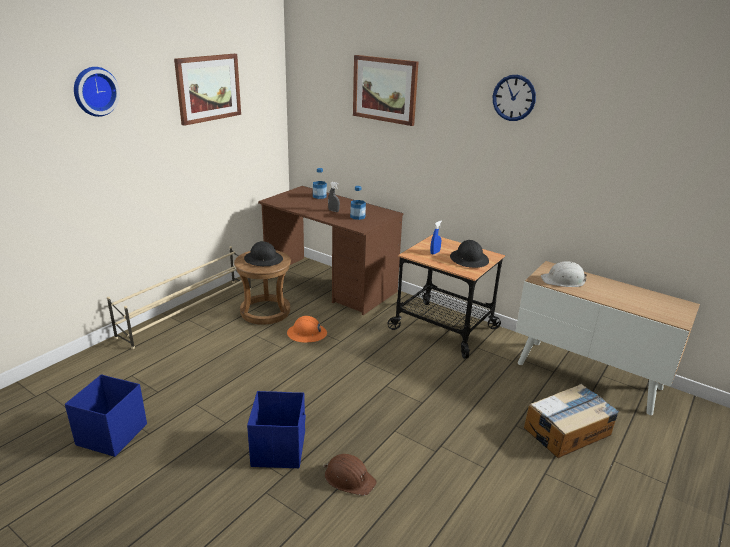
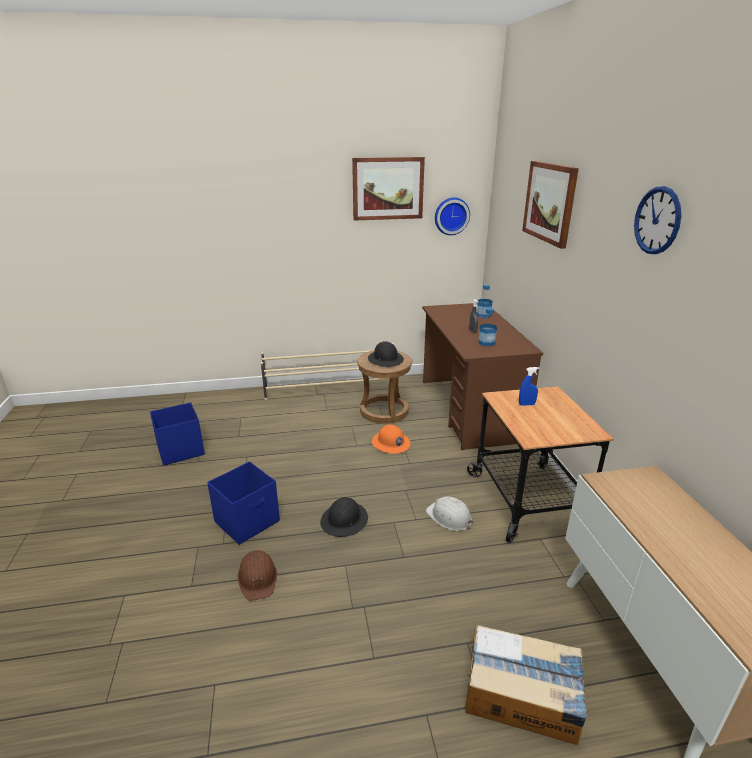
camera: 45 degrees right, 0 degrees up
wall clock [74,67,120,117] -> wall clock moved to [435,197,470,235]
black hard hat [450,240,489,268] -> black hard hat moved to [320,497,368,537]
white hard hat [541,261,587,287] -> white hard hat moved to [426,496,474,531]

